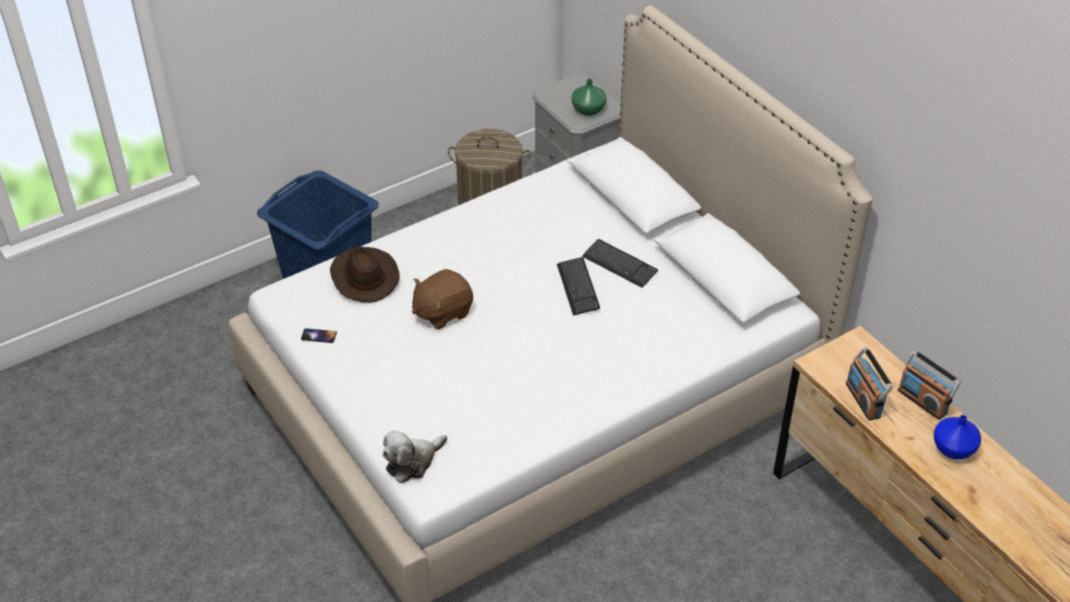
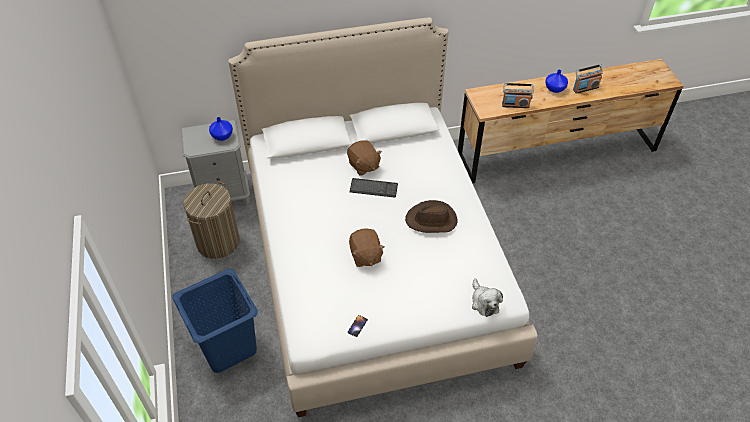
camera: 70 degrees left, 5 degrees up
brown hat [330,246,400,303] -> brown hat moved to [405,200,457,233]
green vase [572,79,607,116] -> blue vase [209,117,233,141]
keyboard [582,239,658,288] -> brown plush toy [347,140,382,176]
radio [898,350,961,420] -> radio moved to [573,65,602,94]

